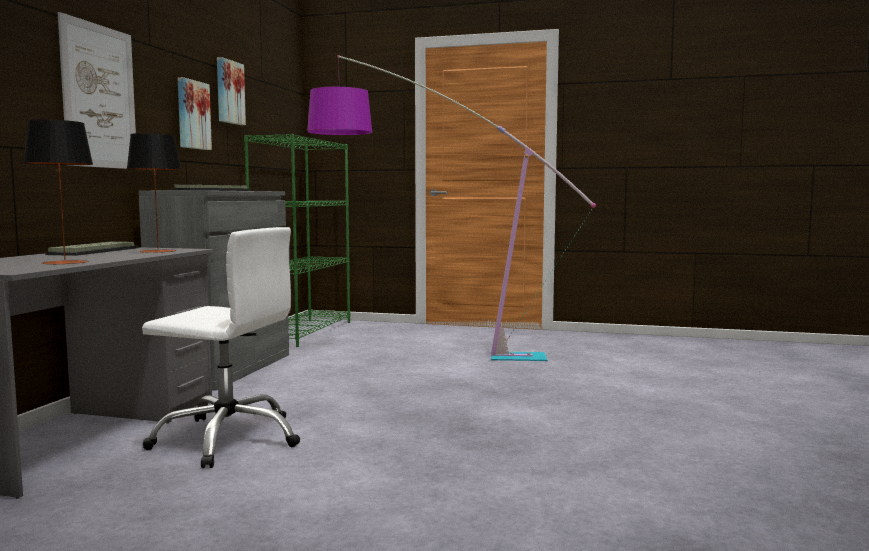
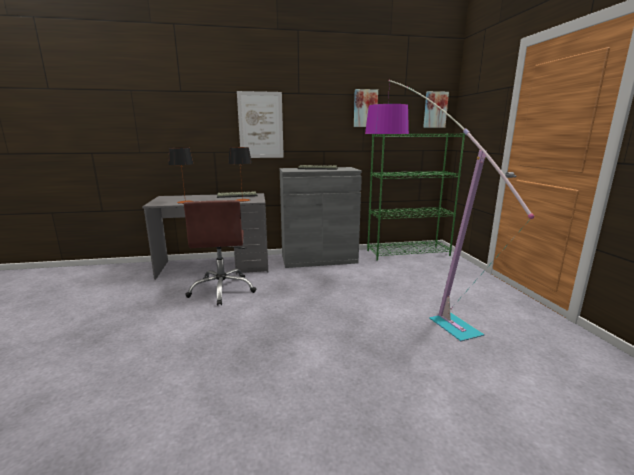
camera: 65 degrees right, 10 degrees up
white office chair [142,227,300,468] -> brown office chair [184,200,256,306]
picture [178,77,212,150] -> picture moved to [423,91,449,128]

